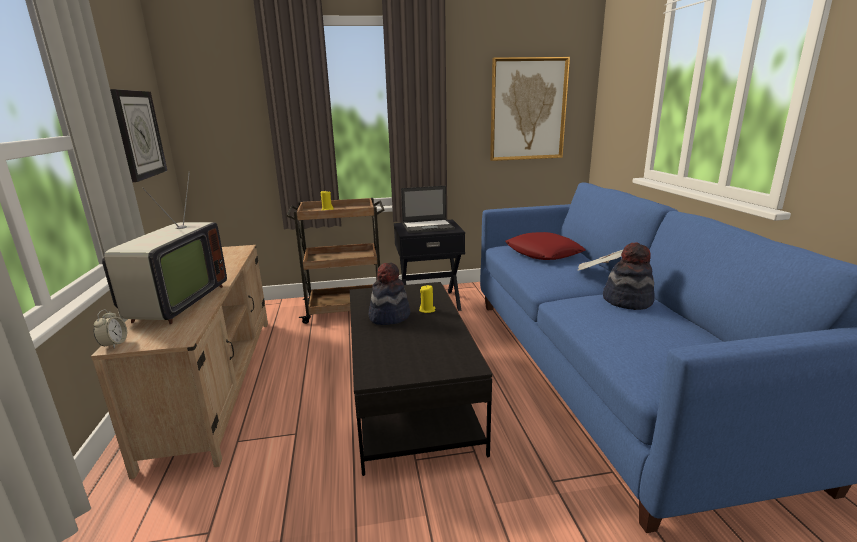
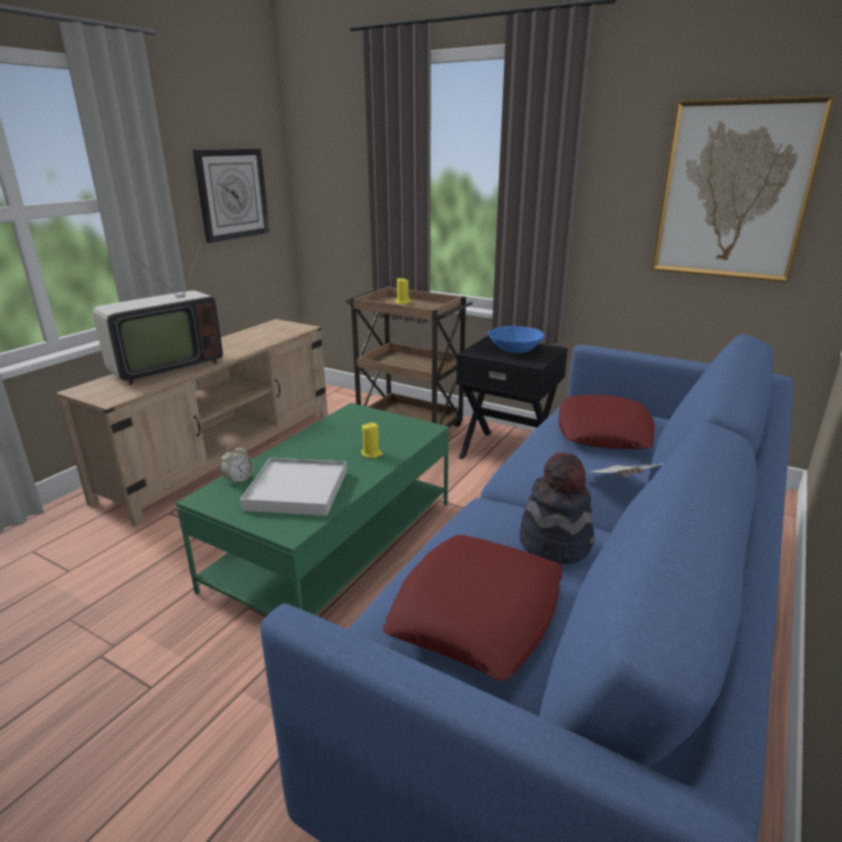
camera: 40 degrees right, 5 degrees up
alarm clock [94,309,127,349] -> alarm clock moved to [221,444,253,485]
black coffee table [350,282,492,476] -> green coffee table [176,403,449,615]
hat [369,263,411,325] -> none
laptop [401,186,455,233] -> blue bowl [488,326,544,353]
none -> white tray [240,458,347,516]
none -> red pillow [383,535,563,681]

